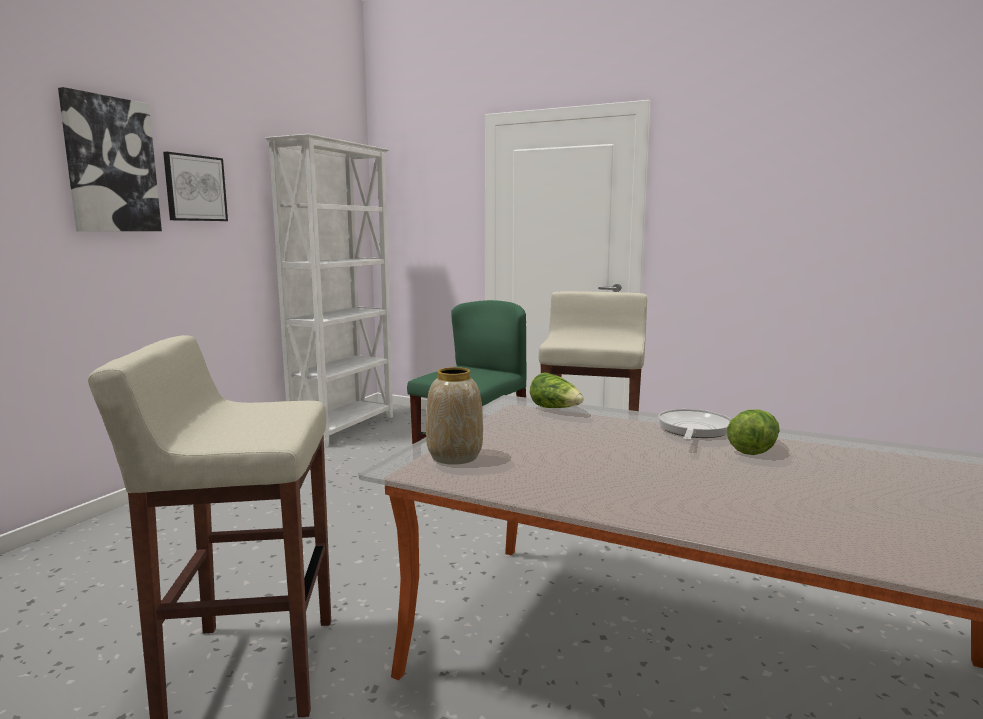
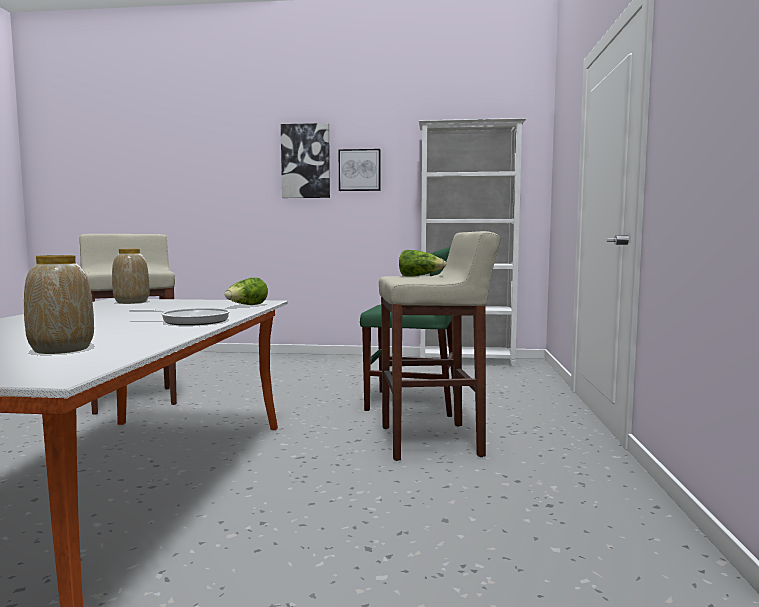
camera: 70 degrees right, 5 degrees down
lettuce [727,410,780,455] -> lettuce moved to [399,250,446,277]
none -> vase [24,255,94,354]

